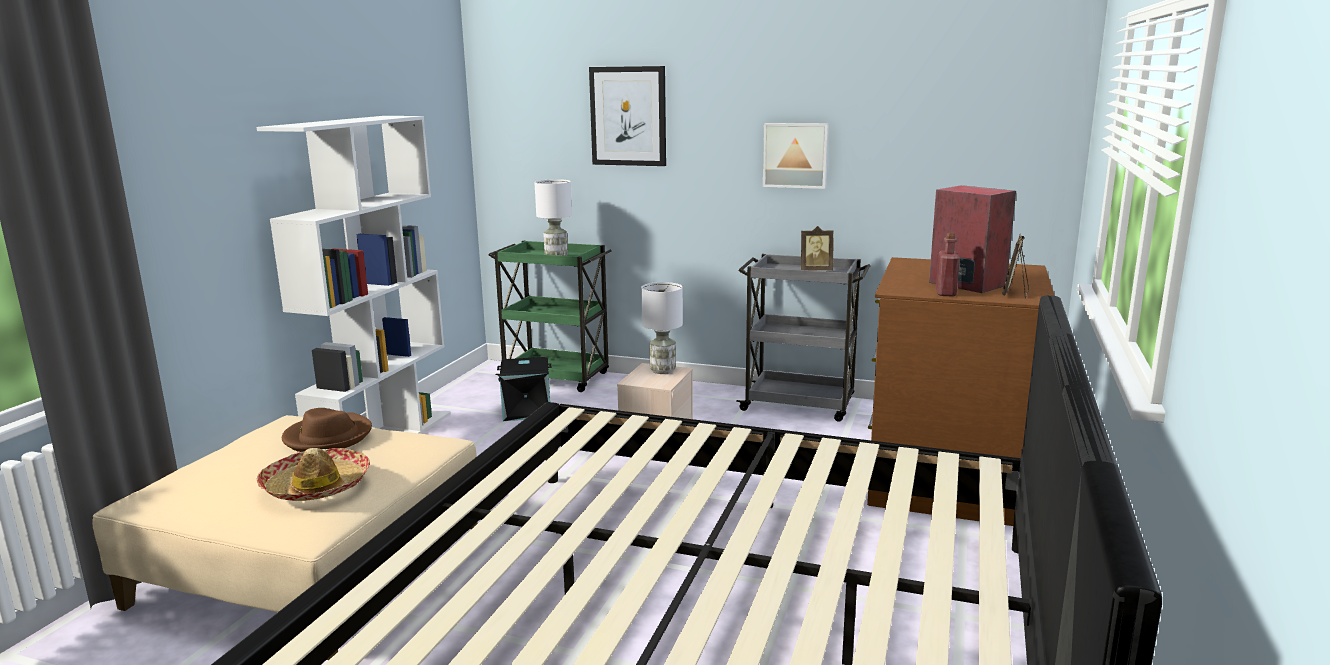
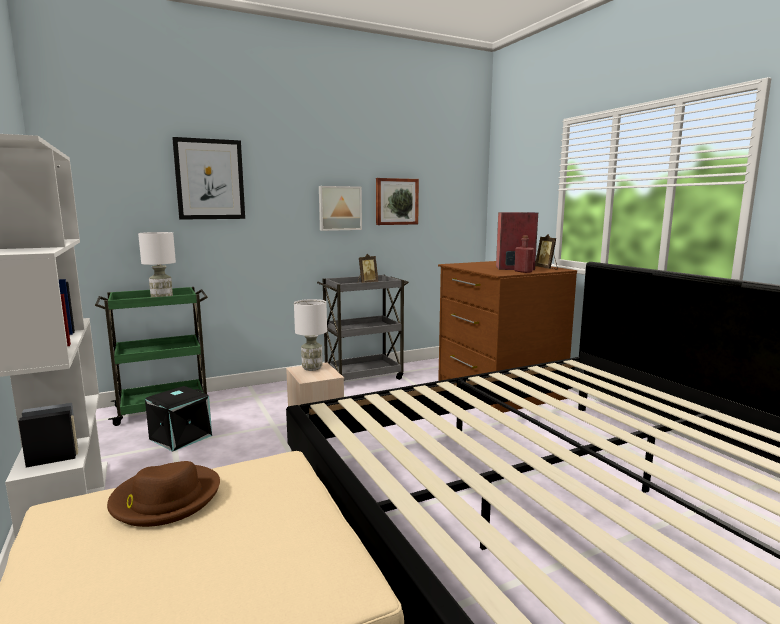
camera: 45 degrees left, 5 degrees down
hat [257,448,370,501] -> none
none -> picture [376,178,419,225]

